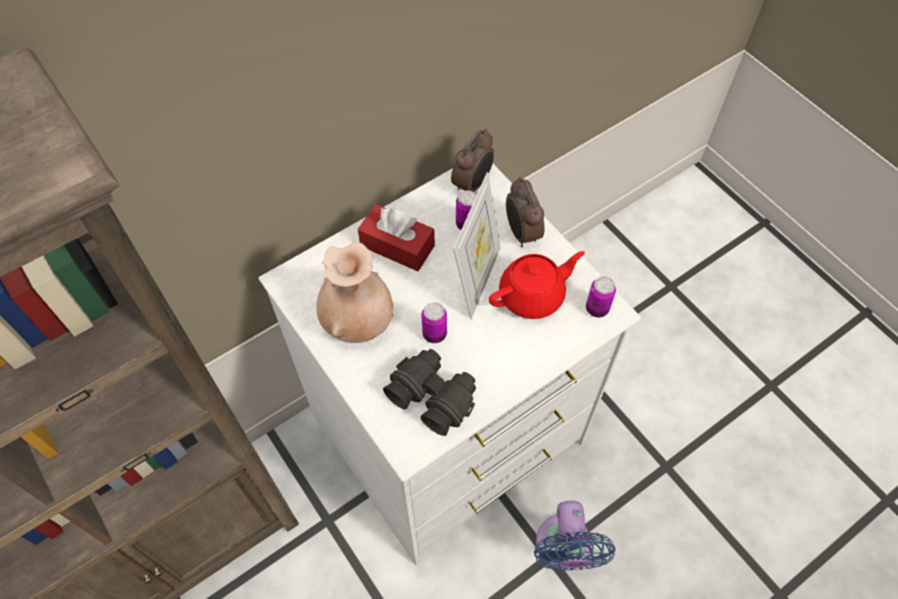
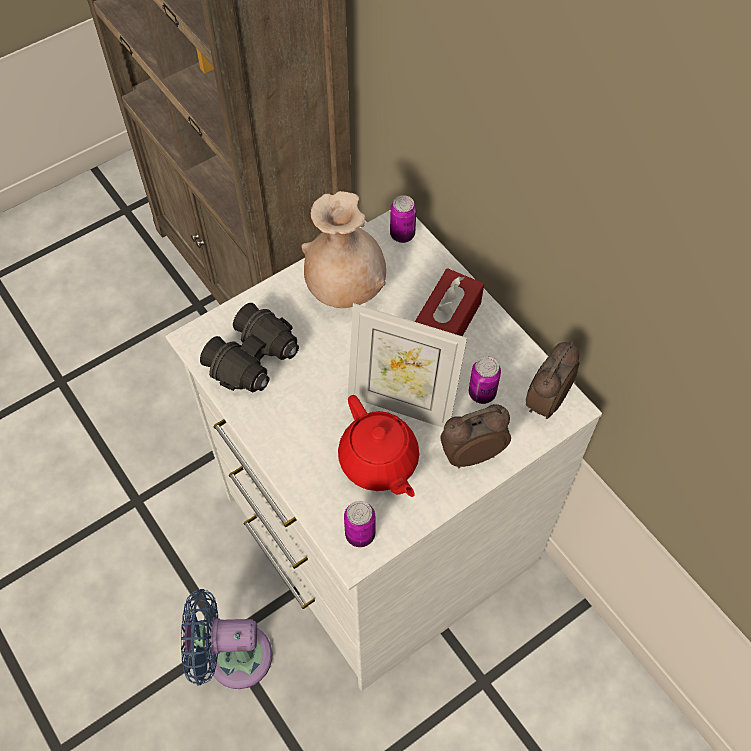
camera: 90 degrees right, 0 degrees up
can [421,302,447,343] -> can moved to [390,195,417,243]
alarm clock [451,128,494,192] -> alarm clock turned 90 degrees clockwise [526,341,580,419]

